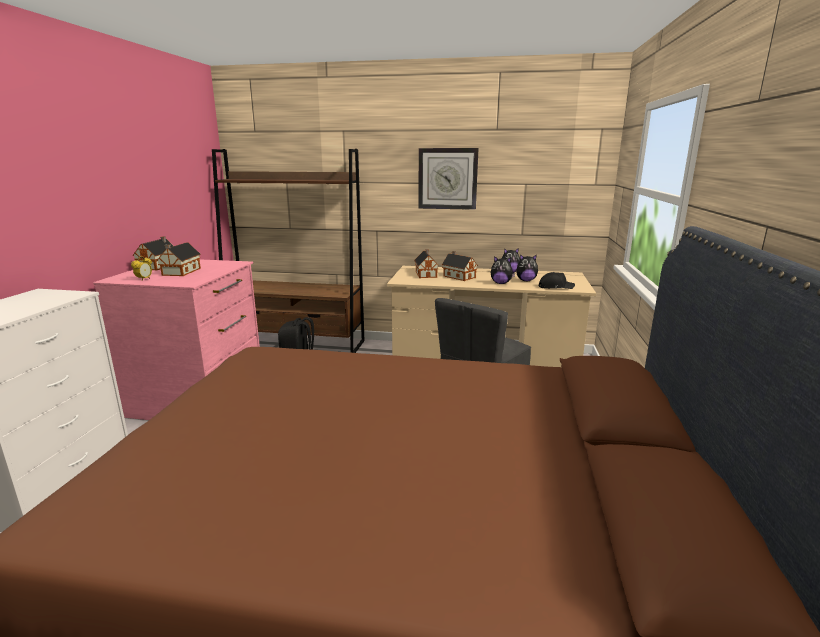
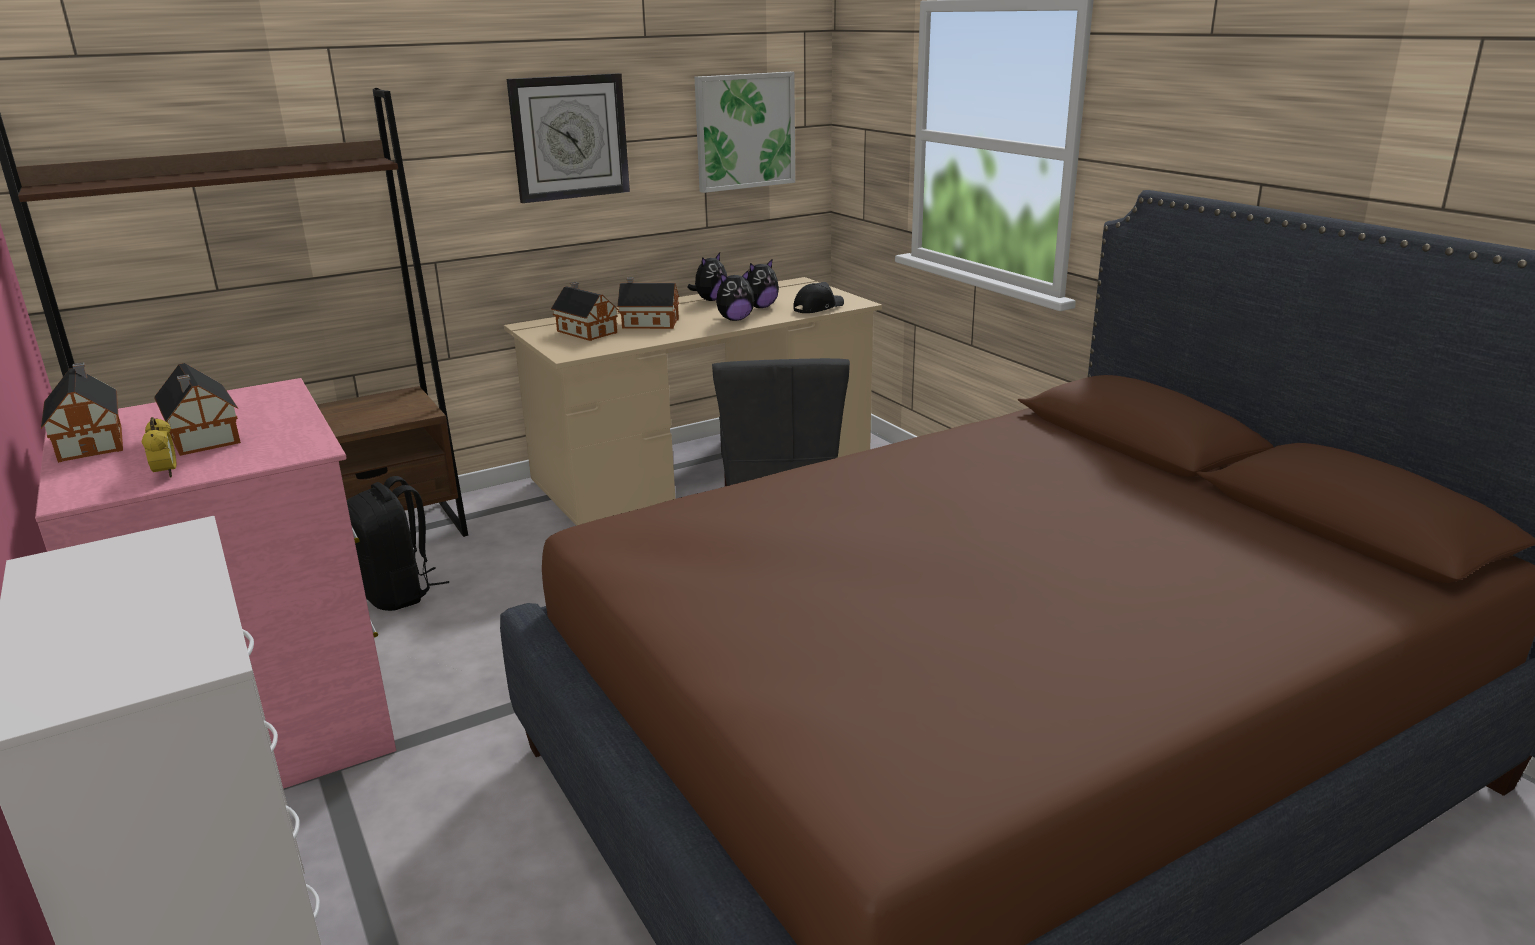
camera: 40 degrees left, 5 degrees up
none -> picture [694,72,795,193]

